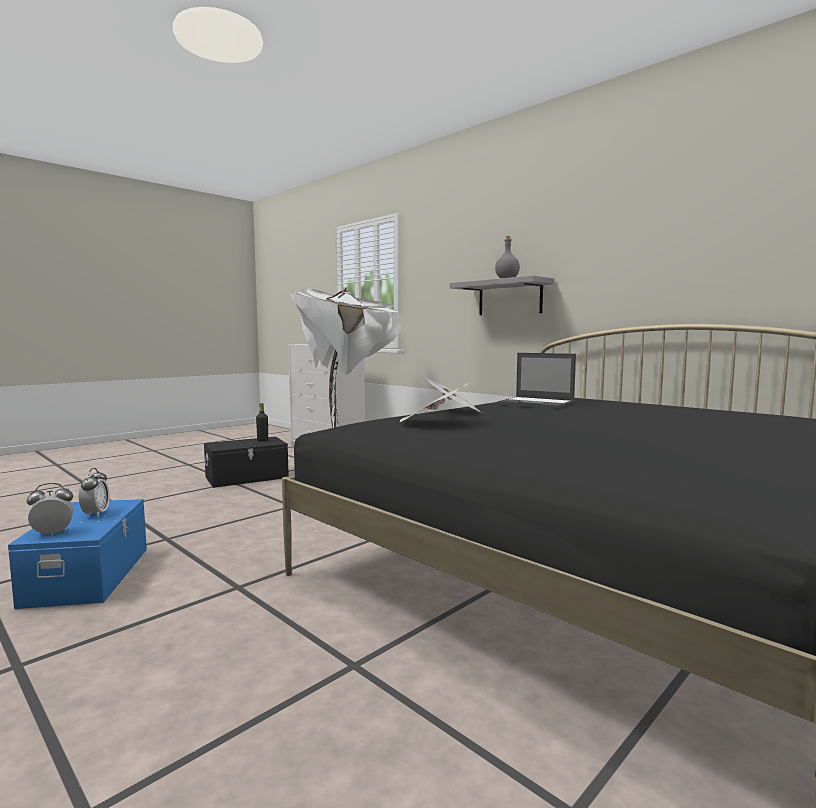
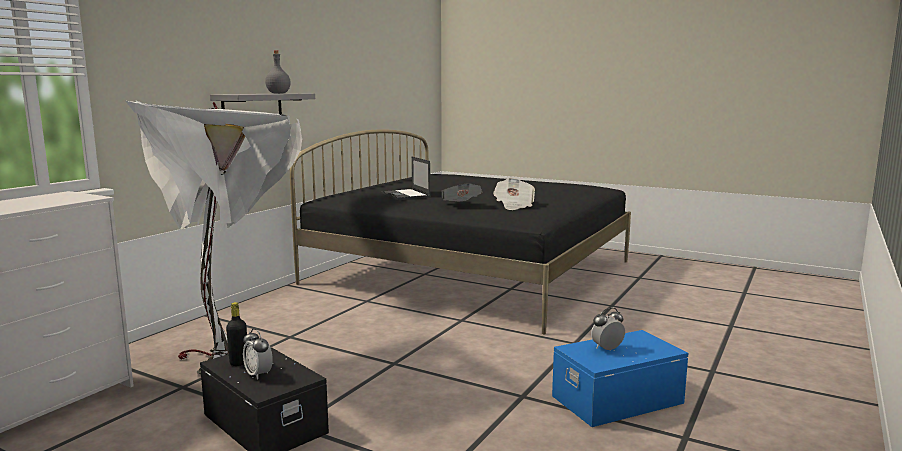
camera: 105 degrees left, 5 degrees up
alarm clock [27,483,74,535] -> alarm clock moved to [243,329,273,380]
laptop [498,353,576,409] -> laptop turned 135 degrees clockwise [382,157,431,200]

